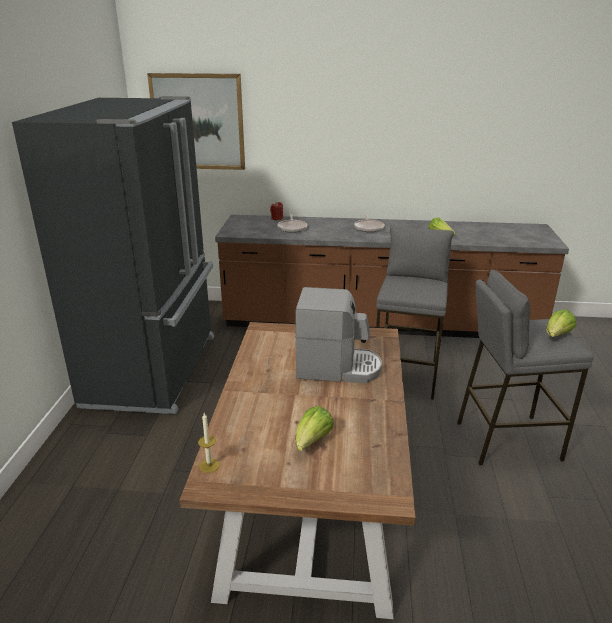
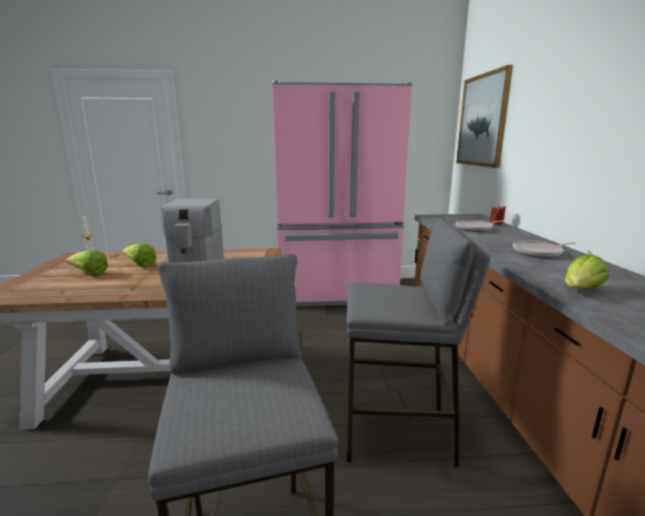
camera: 80 degrees right, 10 degrees down
black fridge [12,96,214,414] -> pink fridge [272,80,412,306]
lettuce [546,309,576,337] -> lettuce moved to [122,243,157,267]

